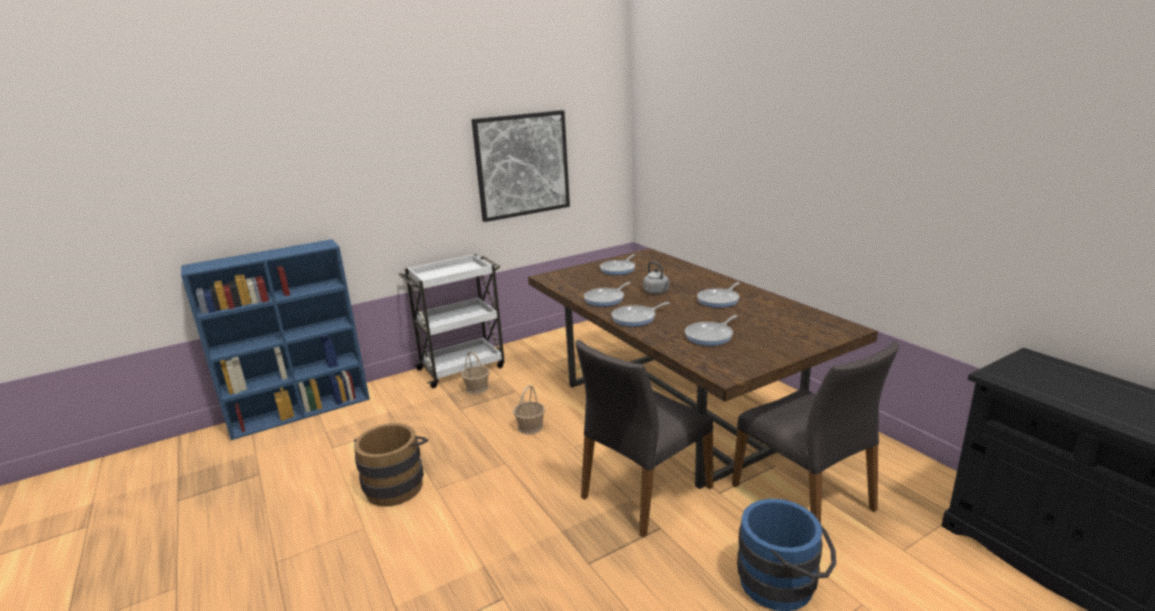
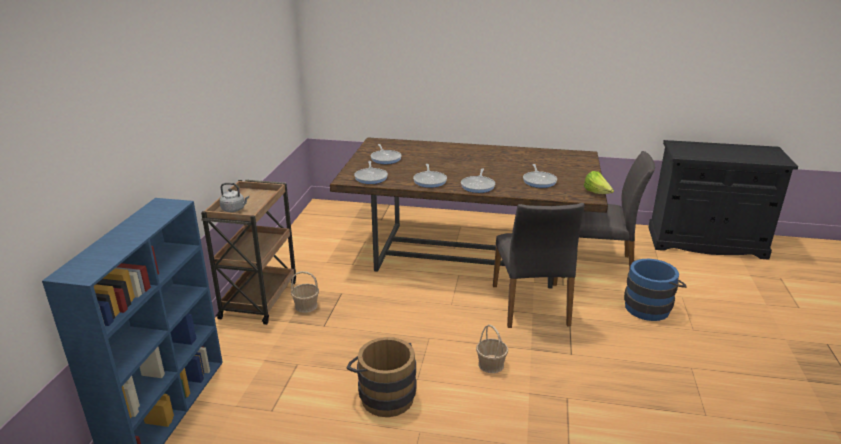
camera: 50 degrees left, 5 degrees up
white cart [399,254,505,388] -> brown cart [201,180,296,325]
picture [471,110,570,222] -> none
basket [513,385,545,434] -> basket moved to [476,324,508,373]
grey kettle [644,262,670,294] -> grey kettle moved to [219,183,249,212]
frying pan [697,282,740,308] -> frying pan moved to [354,161,388,184]
none -> lettuce [584,171,614,194]

